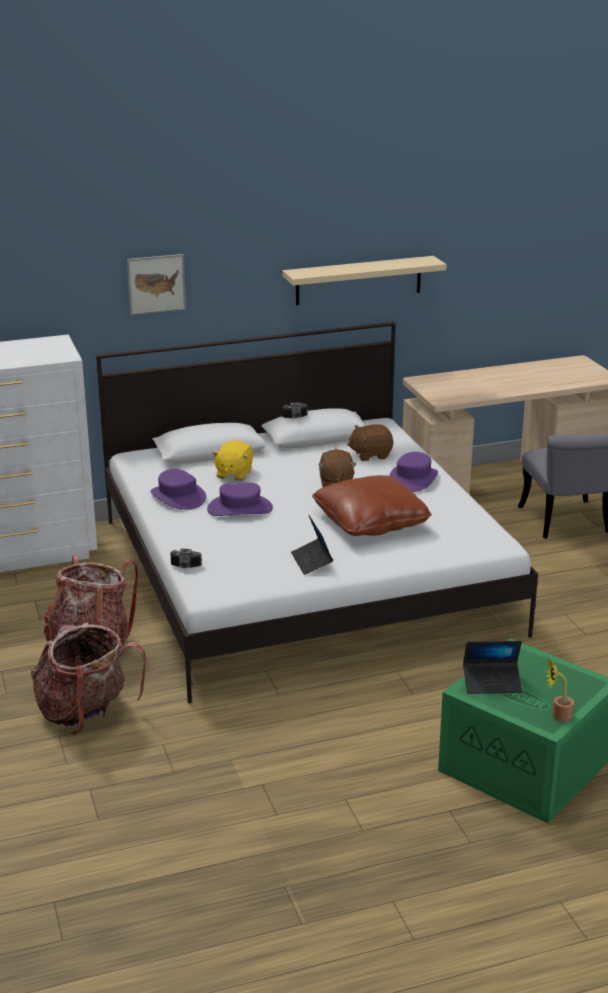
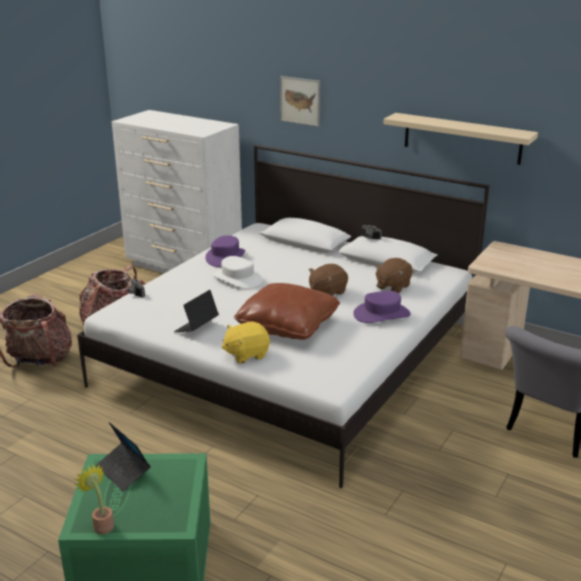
camera: 50 degrees right, 0 degrees up
purple hat [207,483,273,516] -> white hat [213,256,262,289]
yellow plush toy [212,440,253,481] -> yellow plush toy moved to [221,321,270,364]
brown plush toy [347,424,393,461] -> brown plush toy turned 90 degrees counterclockwise [375,258,413,293]

